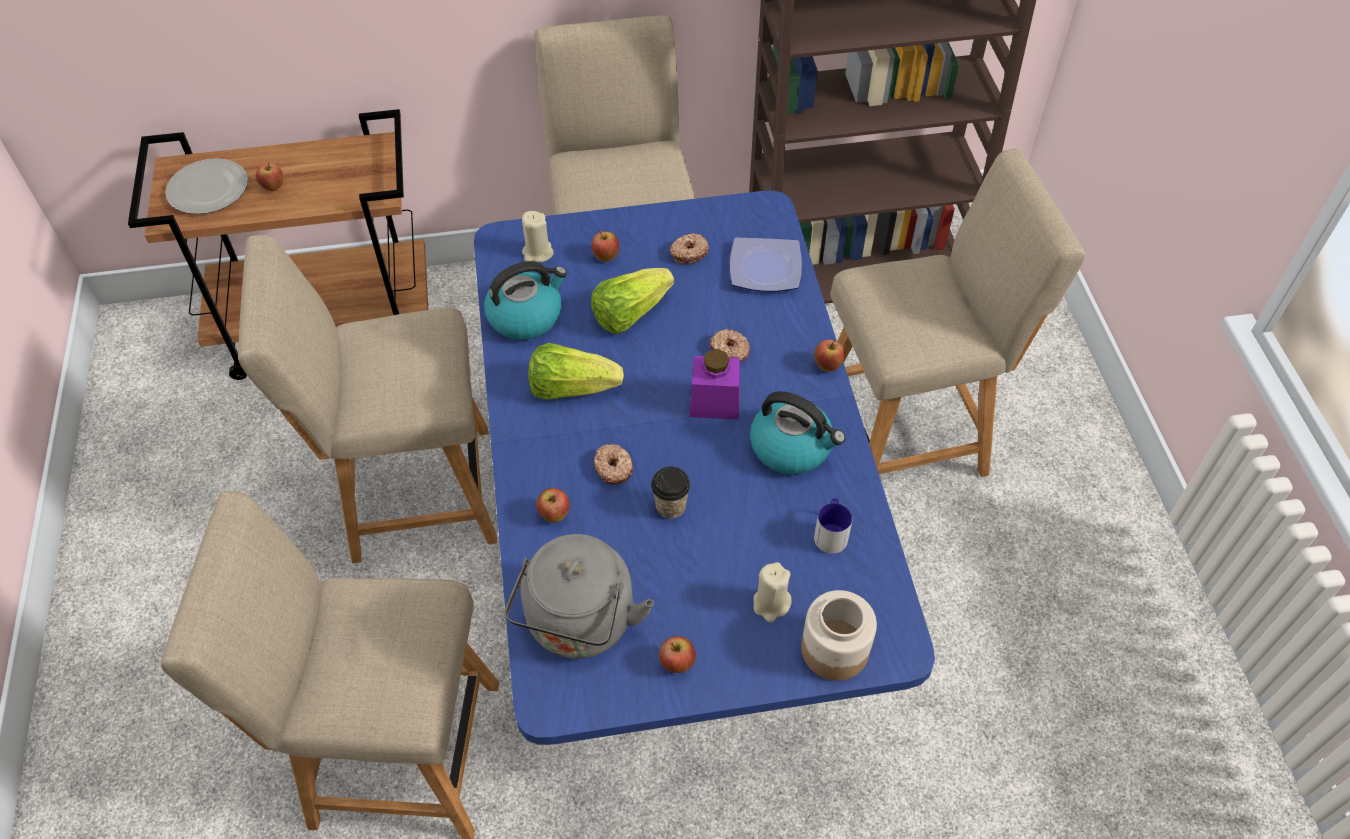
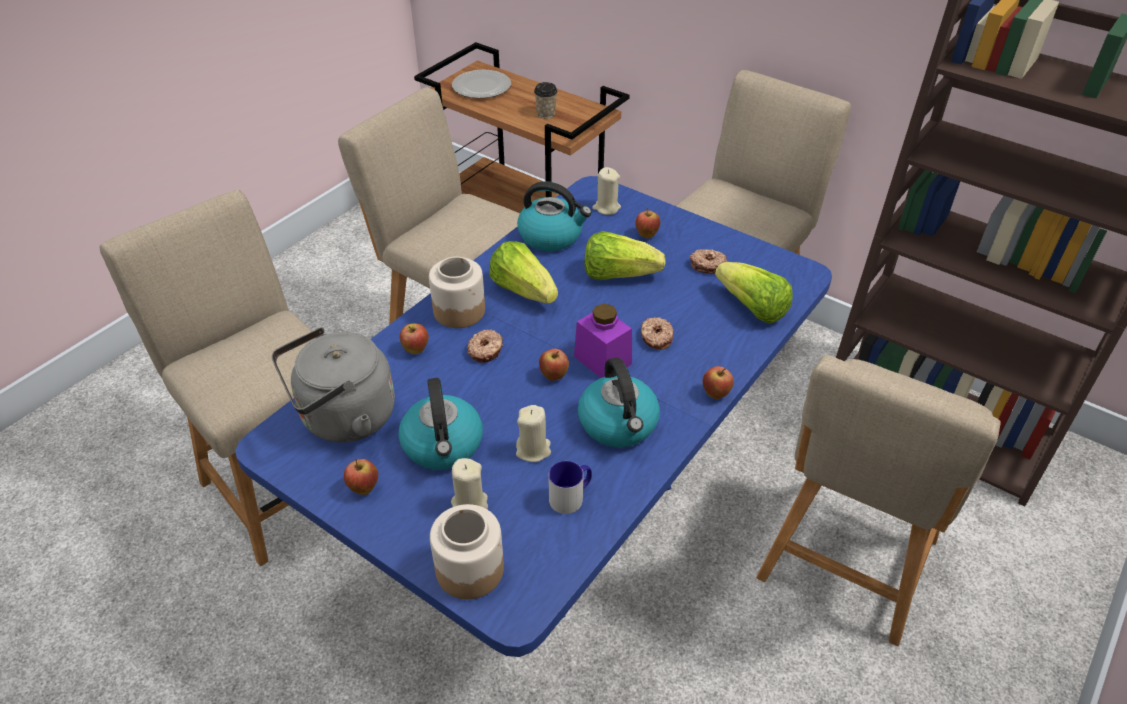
camera: 45 degrees right, 10 degrees down
apple [256,162,283,191] -> apple moved to [539,349,569,381]
cup [651,466,690,519] -> cup moved to [534,82,558,119]
plate [730,238,802,292] -> lettuce [715,262,793,324]
beige chair [830,149,1085,477] -> beige chair turned 90 degrees clockwise [756,355,1001,646]
none -> kettle [398,378,483,470]
none -> jar [429,256,485,328]
none -> beige candle [516,405,551,462]

